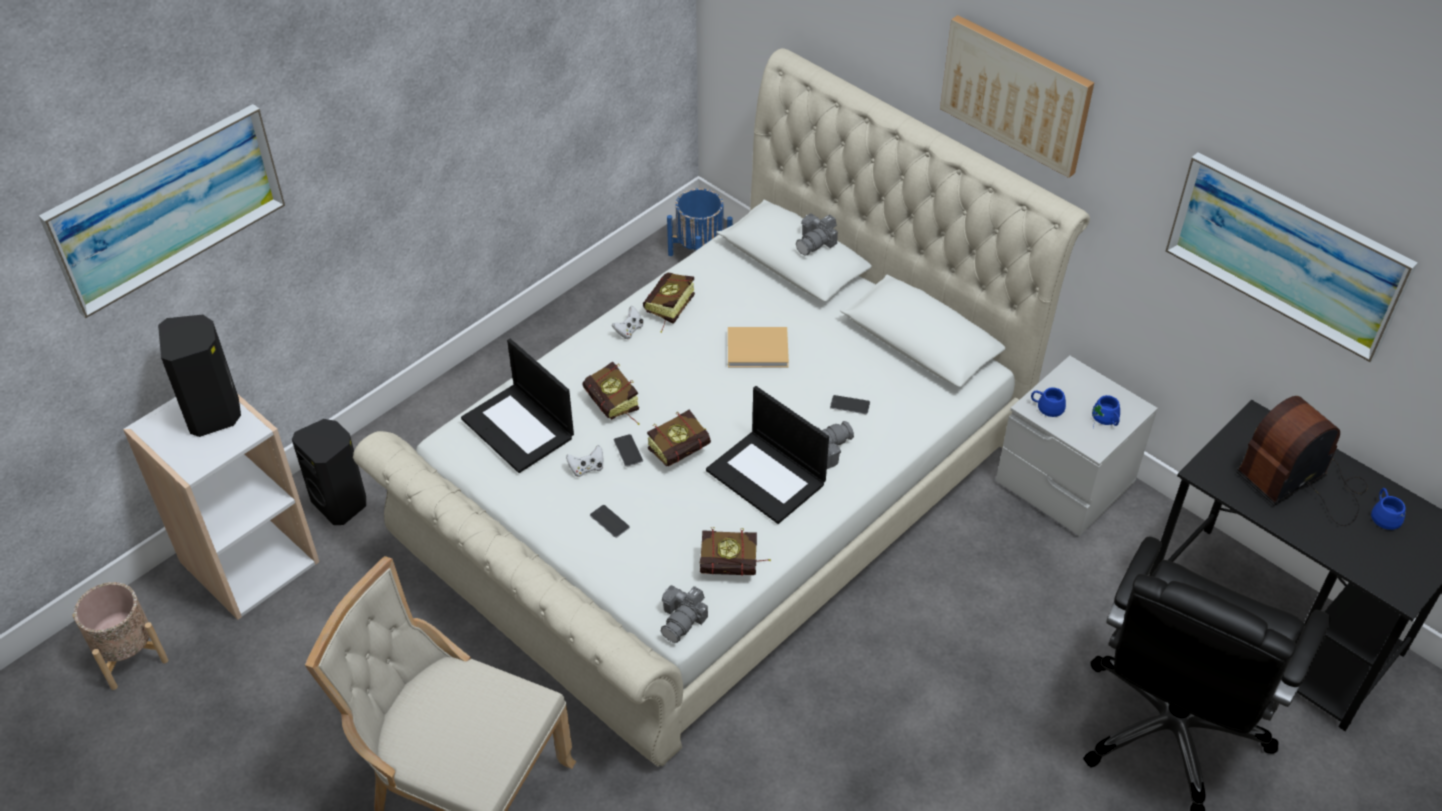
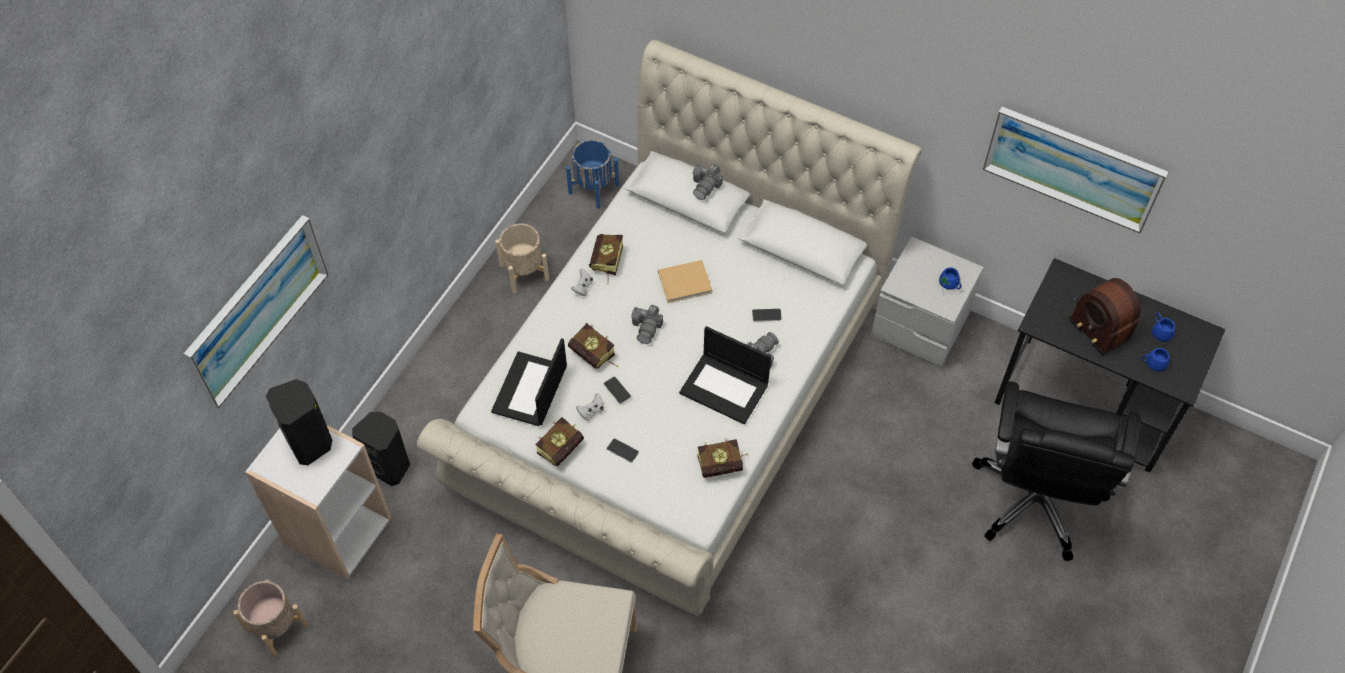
camera: 15 degrees left, 10 degrees up
laptop [461,339,574,473] -> laptop turned 75 degrees clockwise [491,338,567,426]
book [647,410,711,466] -> book moved to [535,417,584,466]
camera [661,585,708,643] -> camera moved to [631,304,663,344]
picture [940,15,1094,178] -> none
blue mug [1031,387,1066,417] -> blue mug moved to [1141,348,1170,372]
radio [1236,396,1368,526] -> radio turned 75 degrees counterclockwise [1068,278,1142,356]
none -> beige planter [495,223,549,294]

